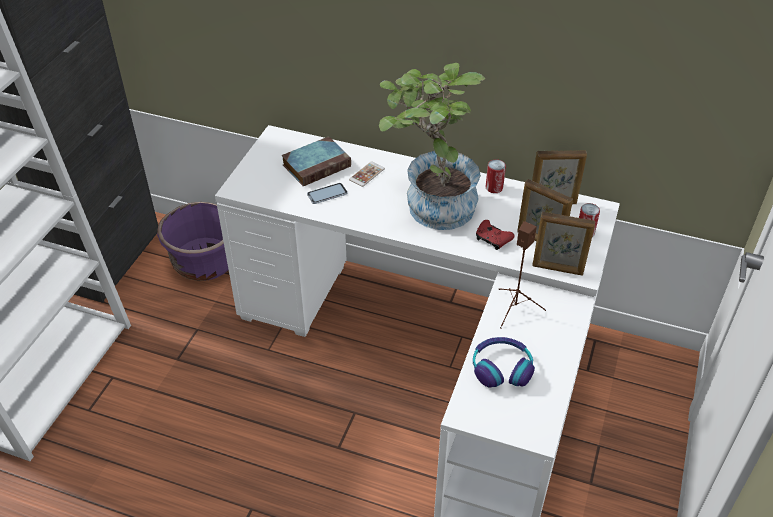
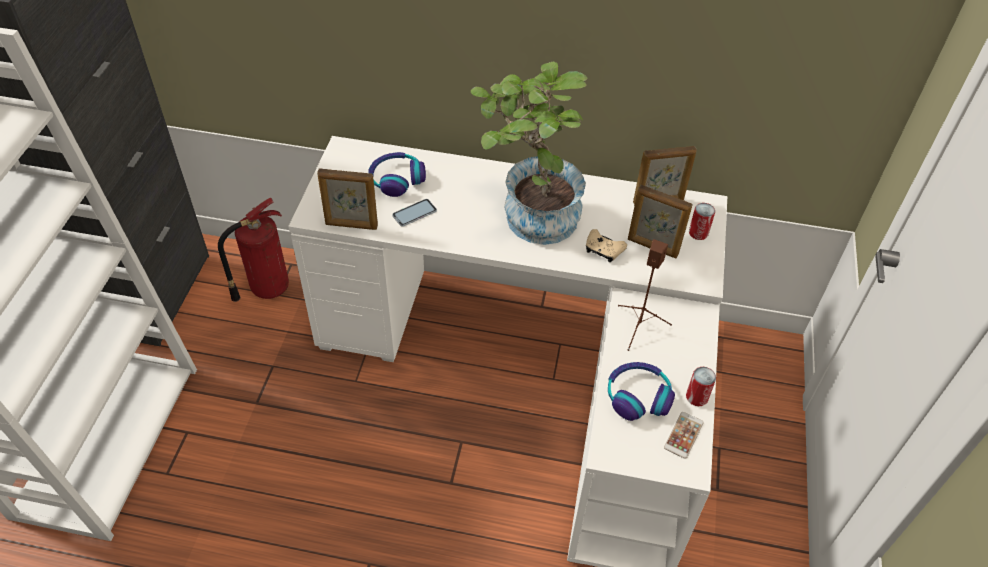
camera: 10 degrees left, 5 degrees up
purple planter [157,202,228,281] -> fire extinguisher [218,198,289,302]
book [281,136,351,186] -> headphones [369,152,426,197]
phone [349,161,385,187] -> phone moved to [664,412,704,459]
red game controller [476,220,515,250] -> beige game controller [586,229,627,262]
can [486,159,506,193] -> can moved to [686,367,716,406]
picture frame [532,212,595,275] -> picture frame moved to [317,168,378,230]

